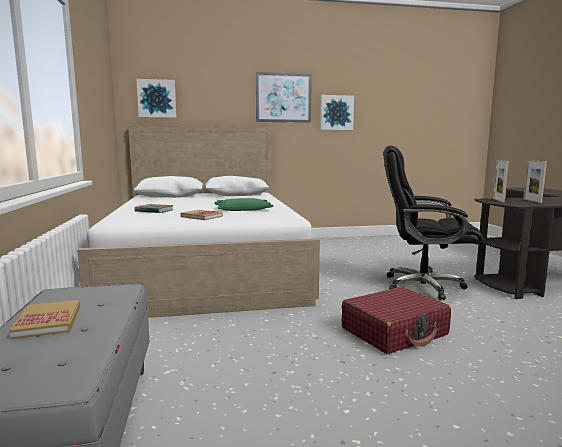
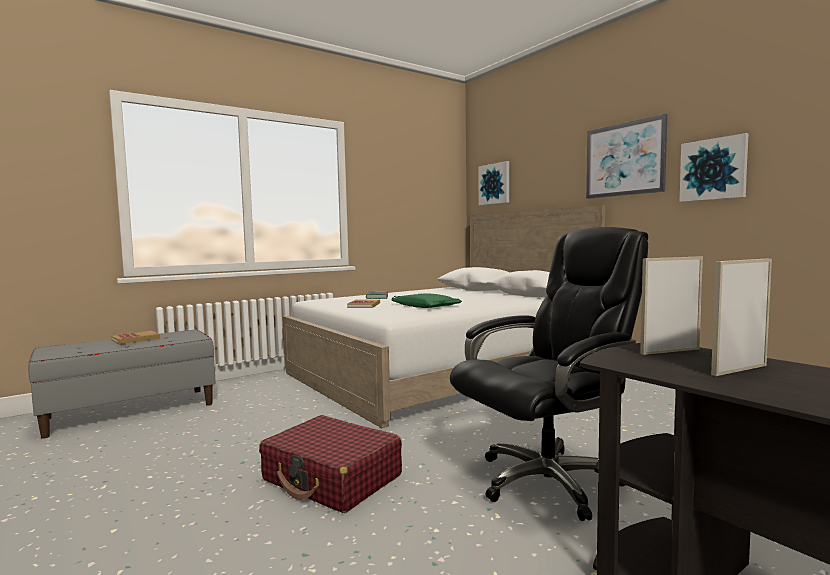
camera: 65 degrees right, 5 degrees down
black office chair [383,145,483,300] -> black office chair turned 75 degrees clockwise [450,227,648,521]

